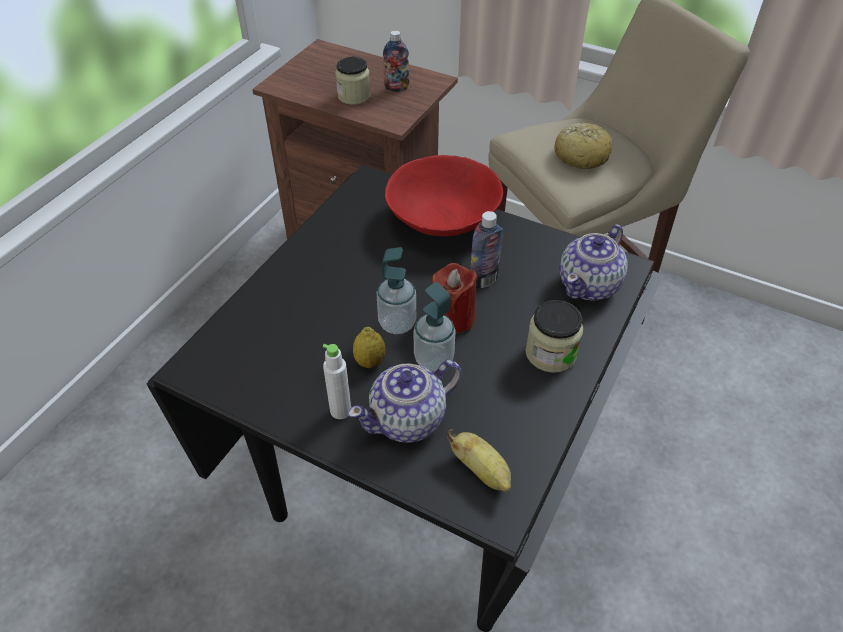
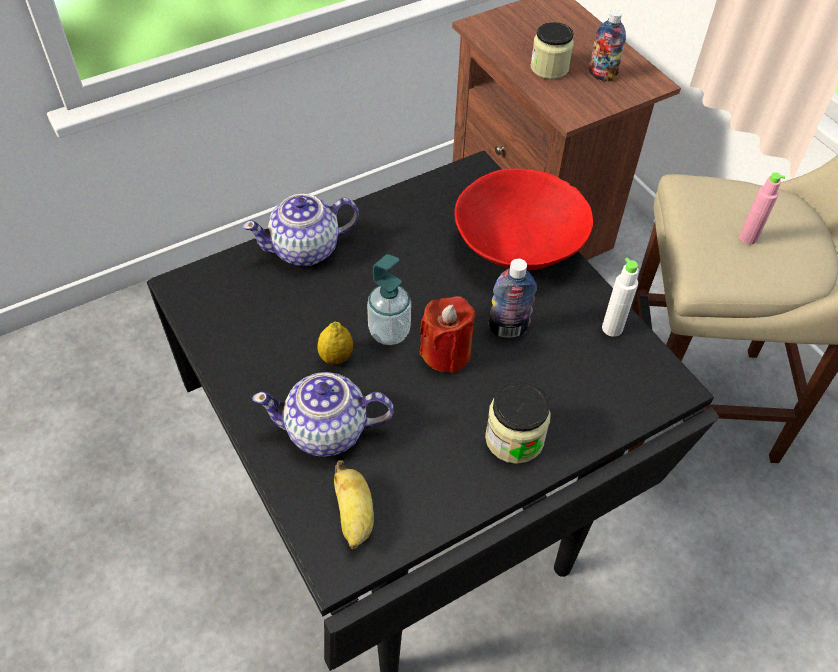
camera: 30 degrees right, 5 degrees up
white bottle [323,344,351,419] -> white bottle moved to [602,258,639,337]
soap dispenser [414,282,456,372] -> none
bread [554,123,612,169] -> pink bottle [739,172,785,244]
teapot [559,224,628,301] -> teapot moved to [242,194,359,266]

